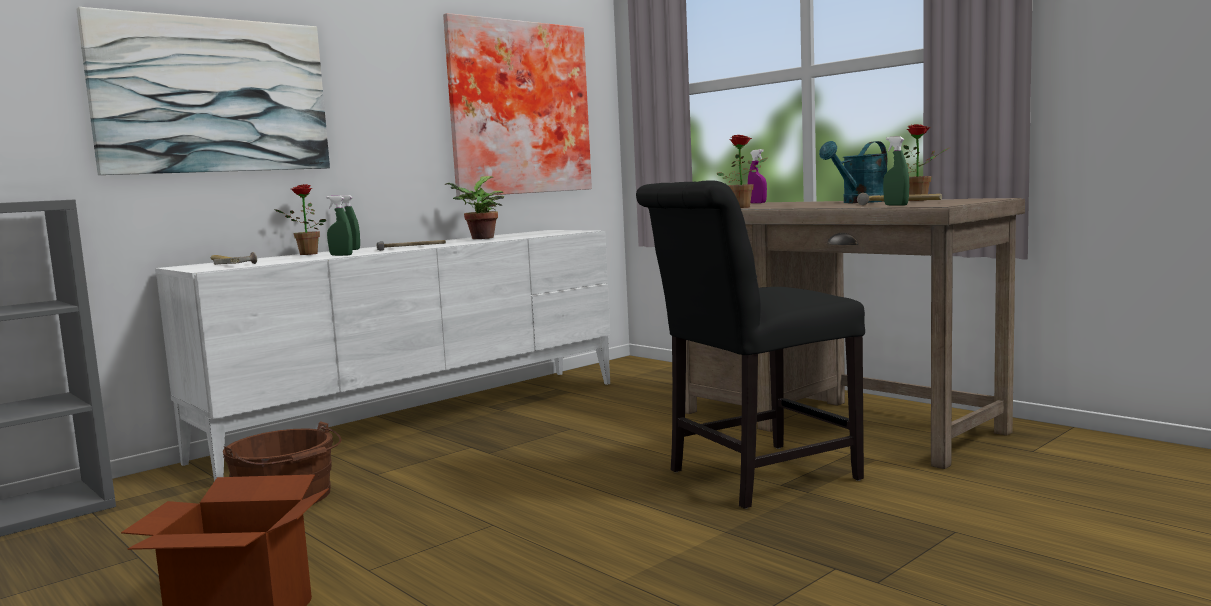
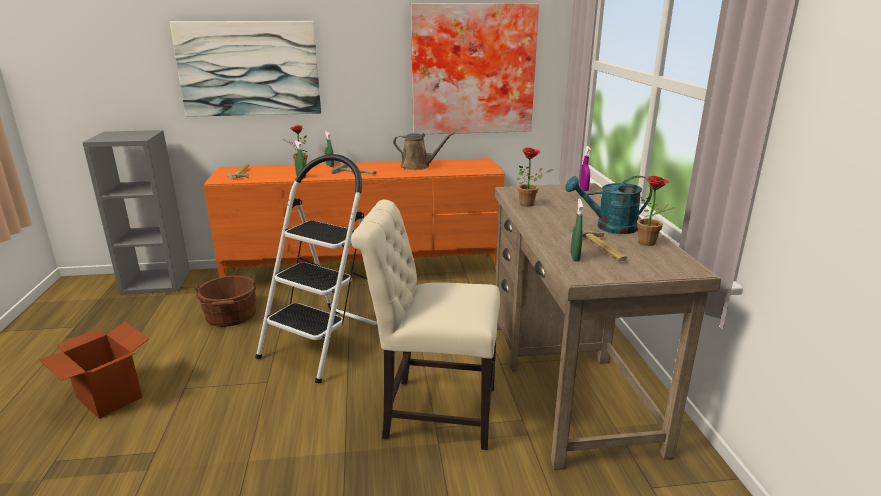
camera: 35 degrees right, 15 degrees up
white cabinet [155,230,610,481] -> orange cabinet [203,158,505,277]
potted plant [445,176,504,239] -> brown watering can [393,132,454,170]
black chair [636,181,865,509] -> beige chair [351,200,500,450]
none -> step ladder [255,154,378,383]

